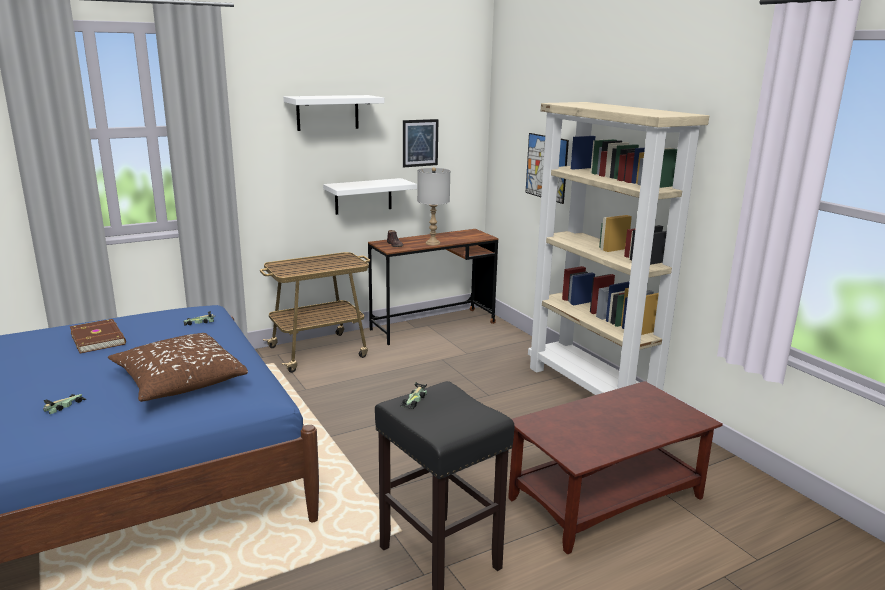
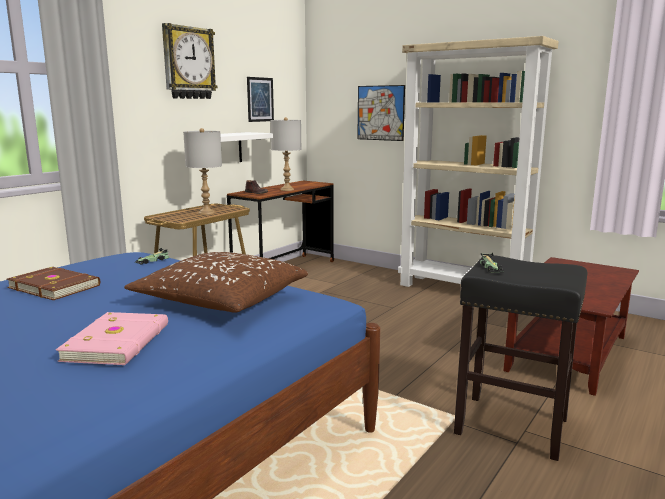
camera: 25 degrees left, 5 degrees down
toy car [43,394,86,414] -> pink book [55,312,168,365]
white shelf [283,95,384,131] -> wall clock [162,23,218,99]
none -> grey table lamp [183,128,222,215]

